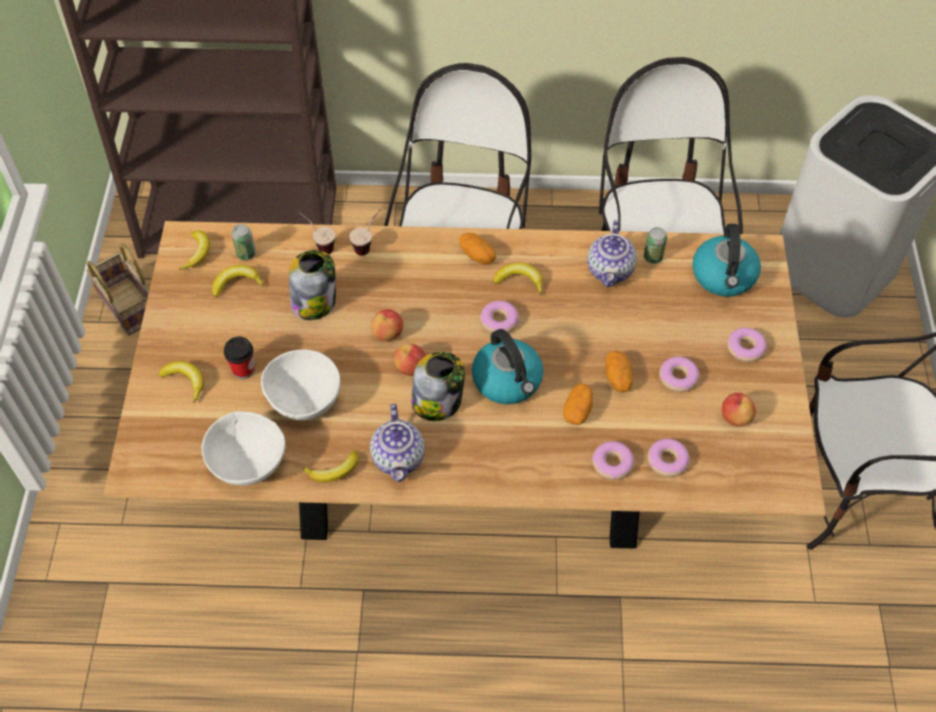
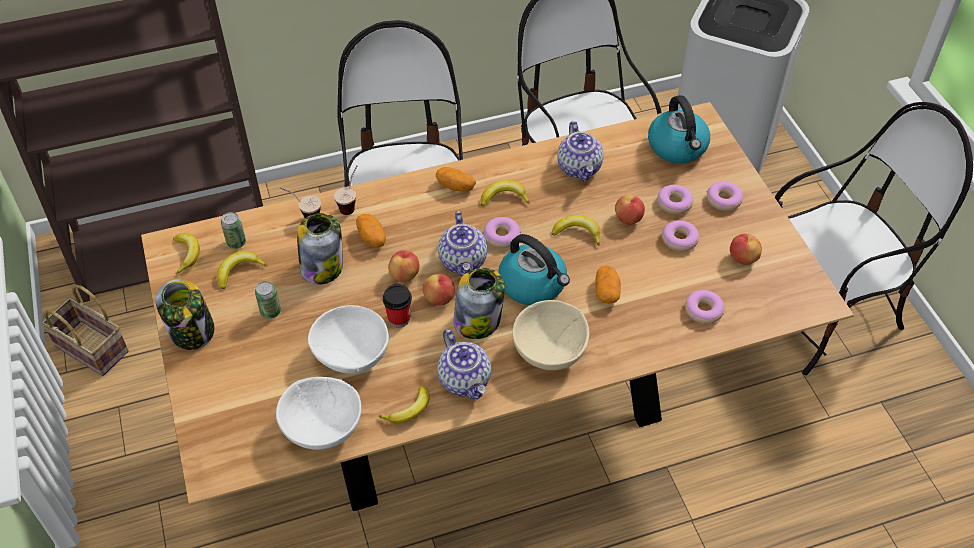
camera: 20 degrees left, 5 degrees down
banana [158,361,204,403] -> banana moved to [552,215,600,246]
cup [224,337,255,379] -> cup moved to [383,284,412,327]
donut [592,441,634,480] -> donut moved to [657,185,693,214]
potato [606,351,633,393] -> potato moved to [356,214,386,248]
can [644,227,667,264] -> can moved to [255,281,281,319]
none -> jar [156,279,215,350]
none -> teapot [438,211,487,277]
none -> beige bowl [512,300,589,370]
none -> apple [615,194,645,225]

